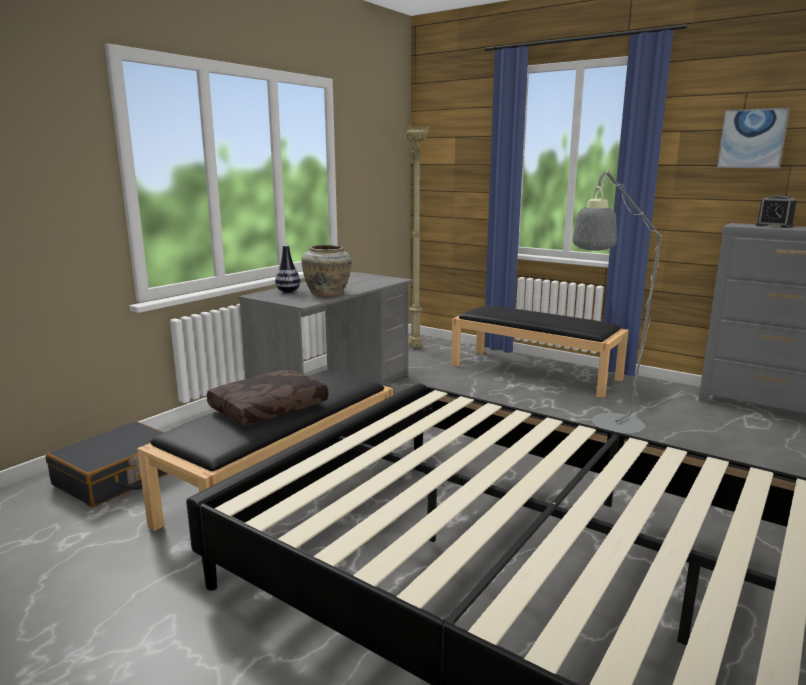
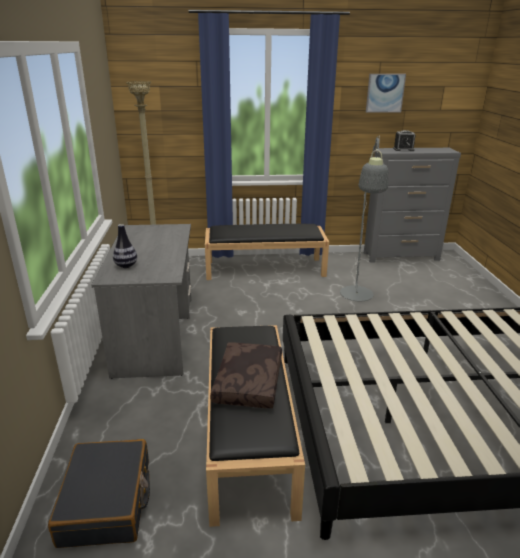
camera: 40 degrees left, 10 degrees up
beige vase [301,245,352,297] -> none

